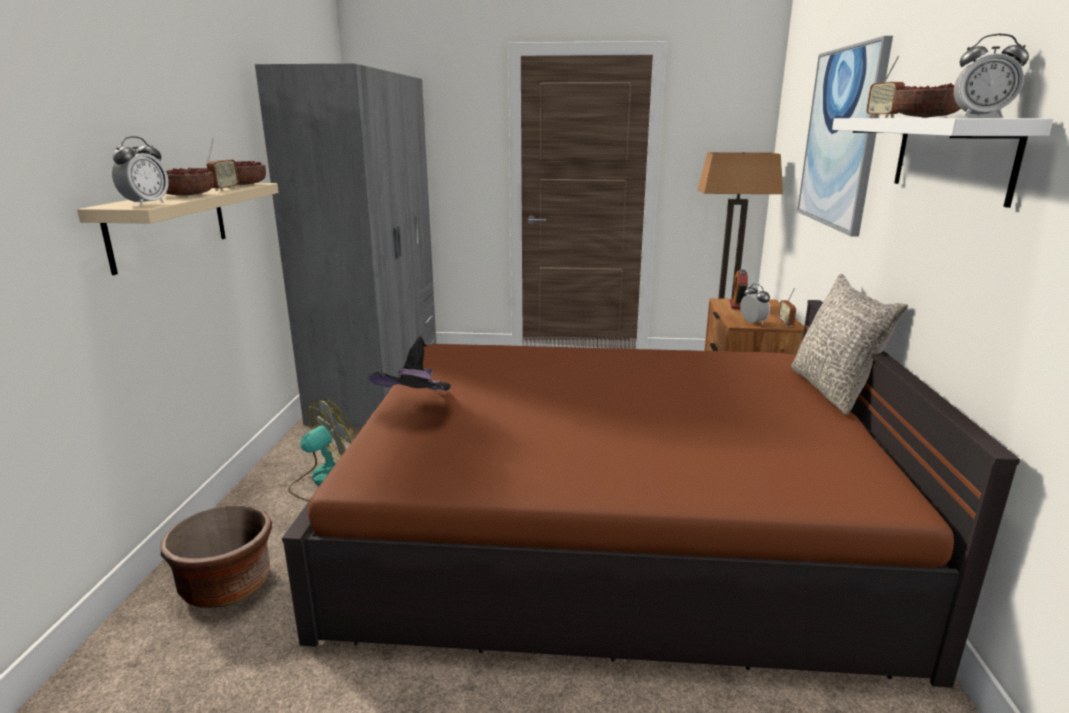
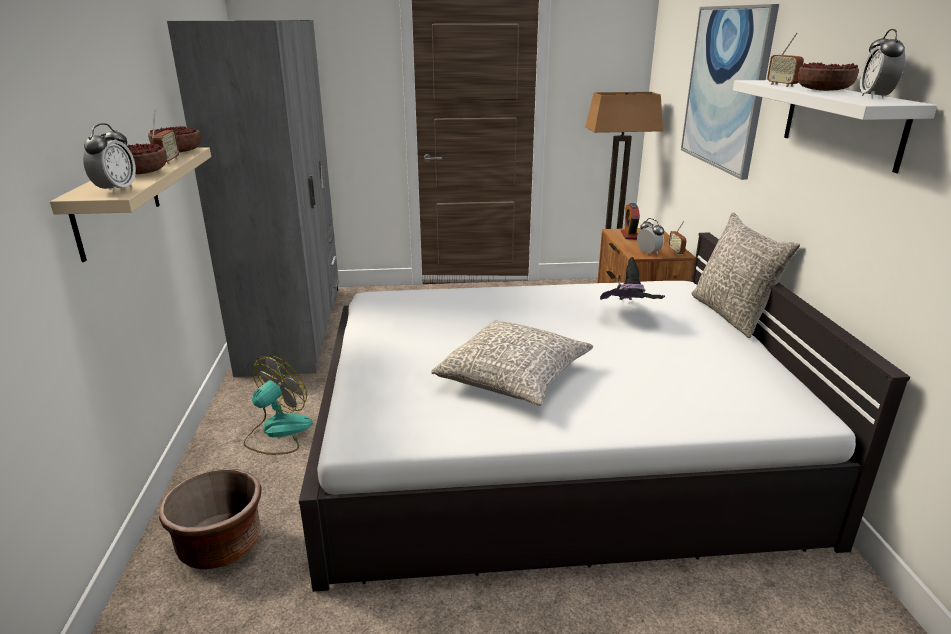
camera: 10 degrees left, 5 degrees up
brown bed [282,300,1020,688] -> white bed [299,233,910,592]
black hat [368,336,451,391] -> black hat moved to [600,257,665,300]
alarm clock [954,34,1029,118] -> alarm clock turned 90 degrees clockwise [860,29,905,99]
none -> grey pillow [431,320,593,406]

